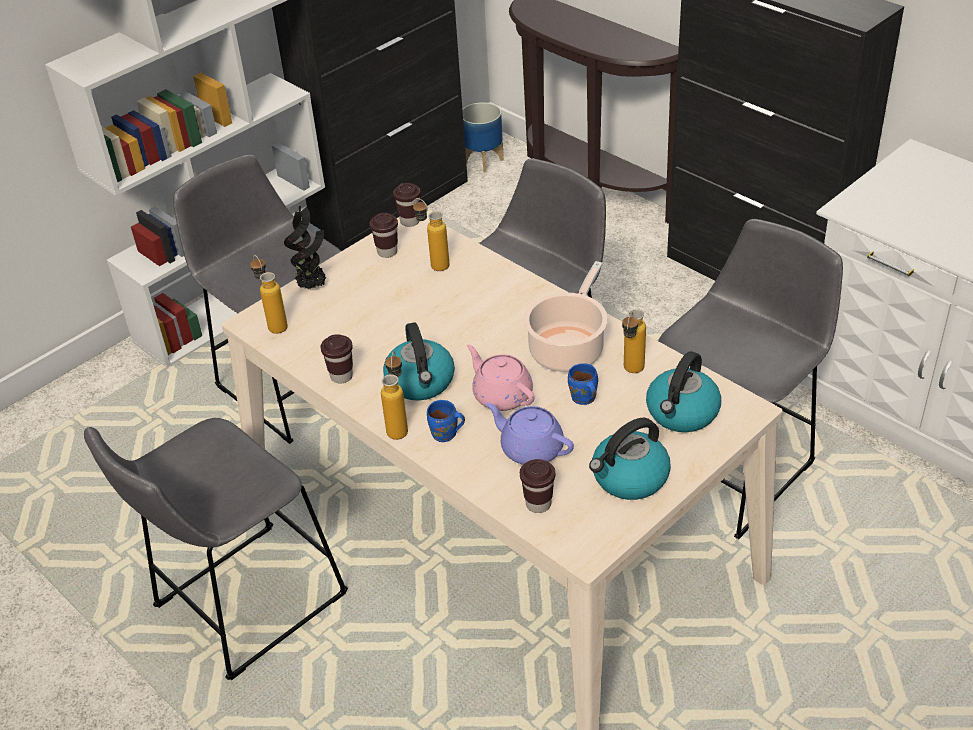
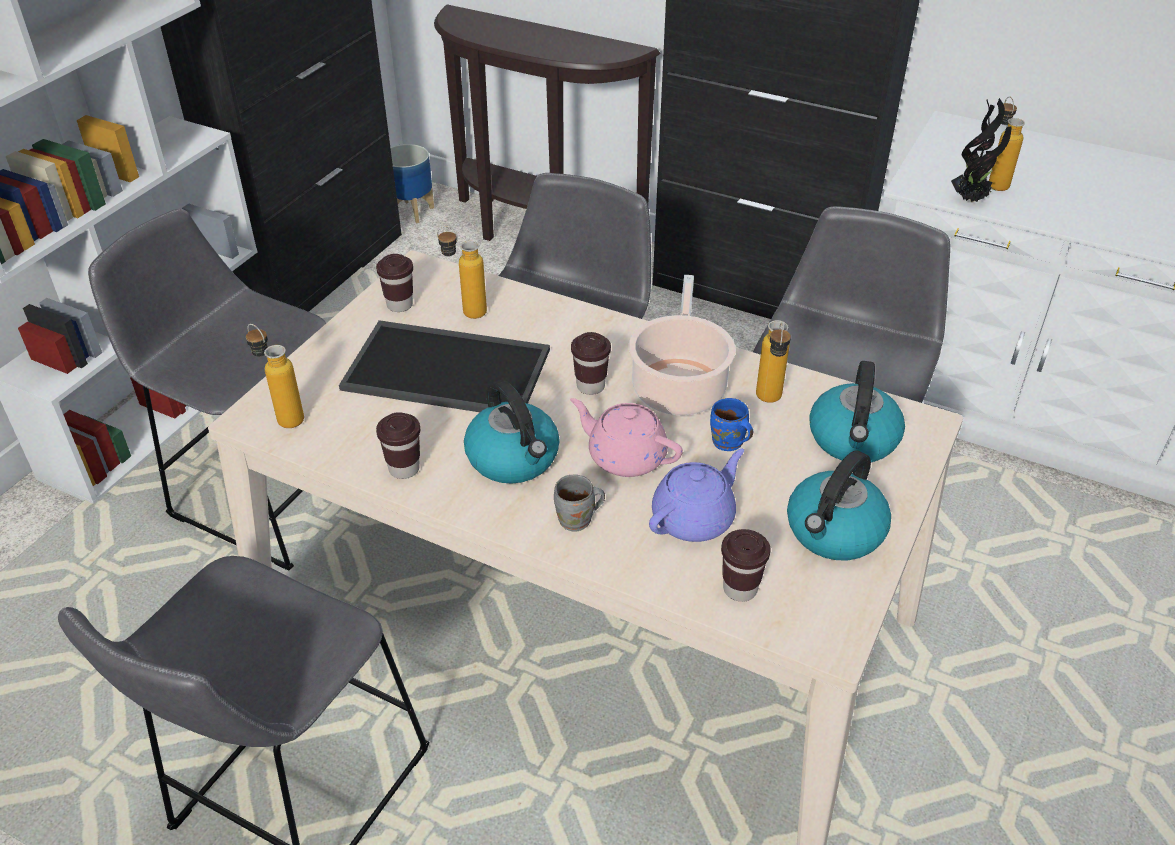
camera: 20 degrees left, 0 degrees up
potted plant [284,206,326,289] -> potted plant moved to [951,98,1011,202]
bottle [381,351,408,440] -> bottle moved to [989,96,1025,191]
brown cup [393,183,421,227] -> brown cup moved to [571,332,611,395]
blue mug [427,400,465,442] -> grey mug [554,475,605,532]
purple teapot [486,402,574,465] -> purple teapot turned 120 degrees clockwise [649,449,744,542]
none -> tray [339,320,550,412]

